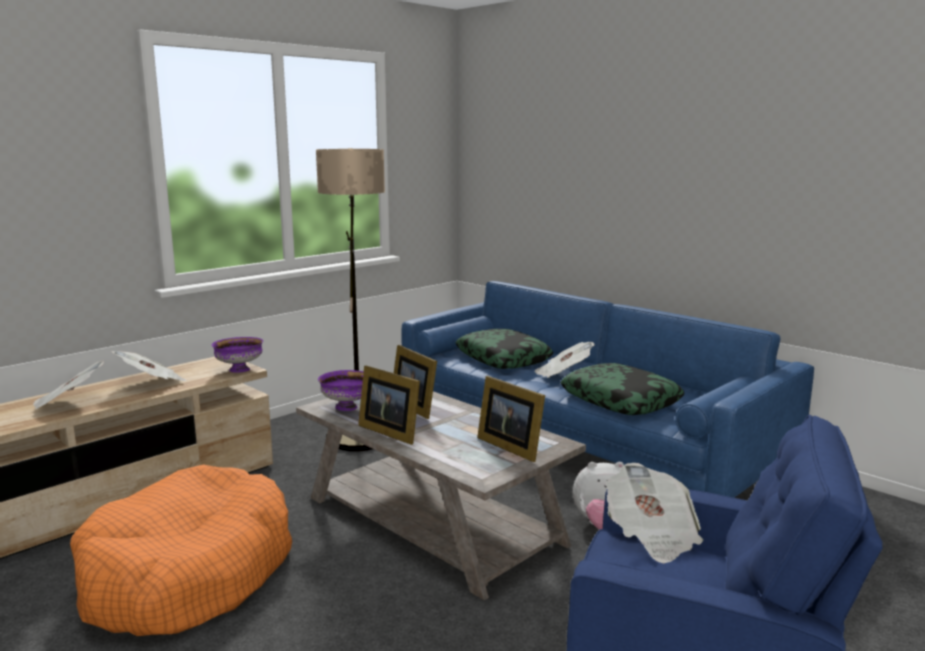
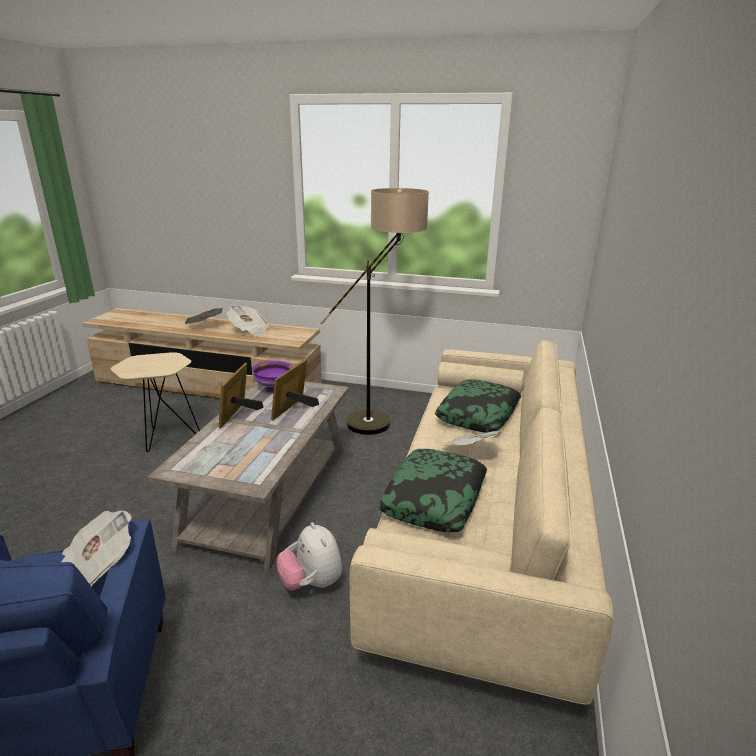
camera: 60 degrees right, 10 degrees up
orange dog bed [70,464,292,636] -> beige side table [111,352,200,452]
purple bowl [212,337,263,373] -> none
blue sofa [401,281,814,498] -> beige sofa [350,340,614,705]
picture frame [477,376,545,462] -> none

